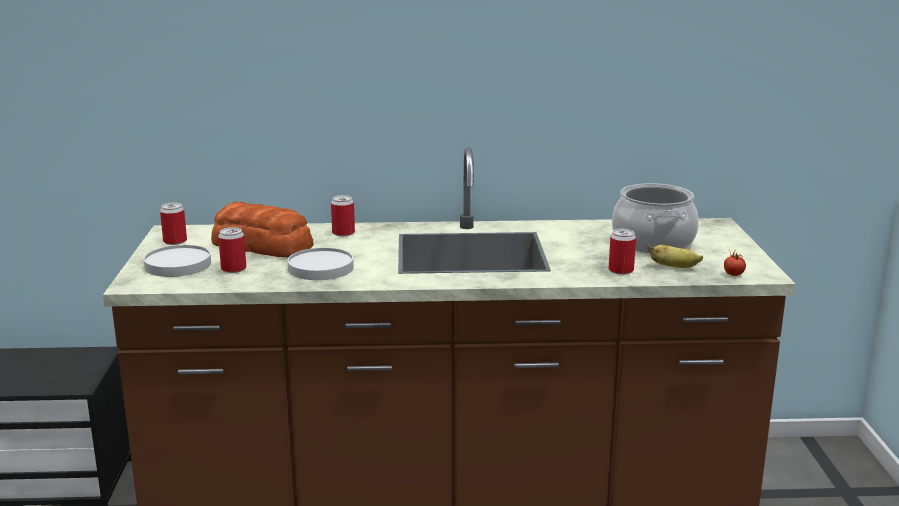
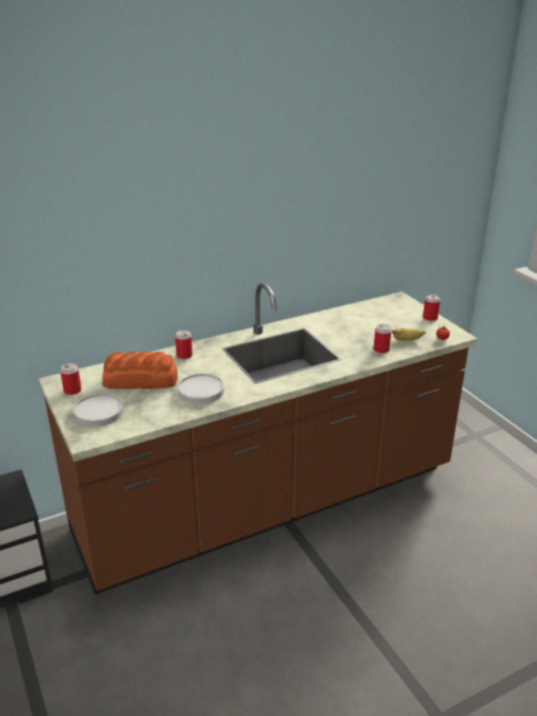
camera: 25 degrees left, 10 degrees up
can [218,227,246,273] -> can moved to [423,294,440,321]
cooking pot [612,183,699,253] -> none

